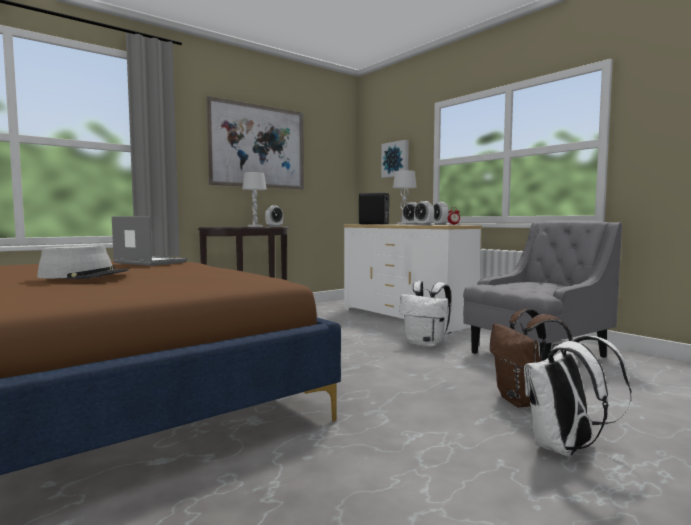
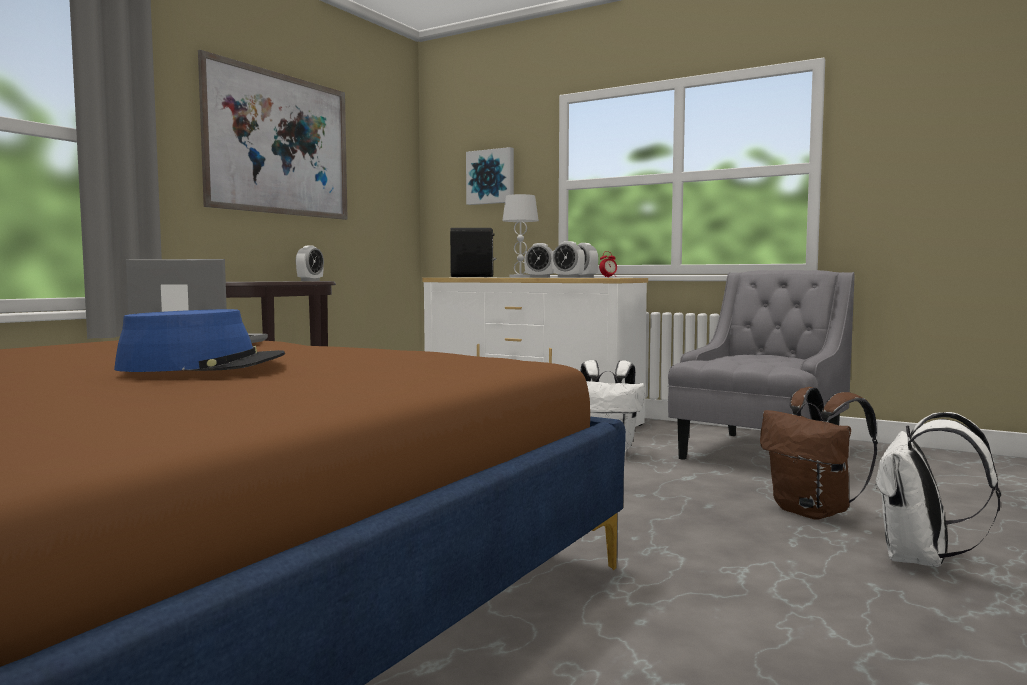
camera: 20 degrees left, 0 degrees up
grey hat [37,245,129,279] -> blue hat [114,309,285,372]
white table lamp [242,172,267,227] -> none

